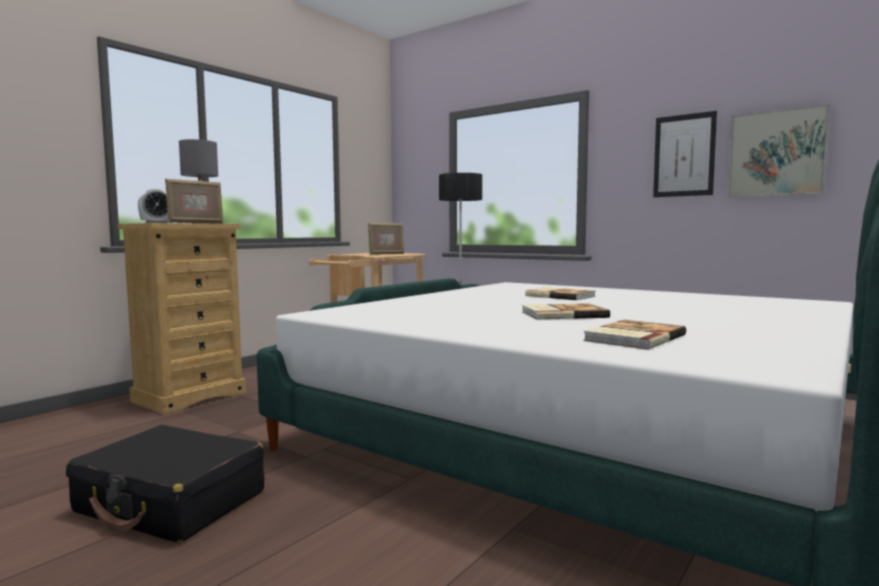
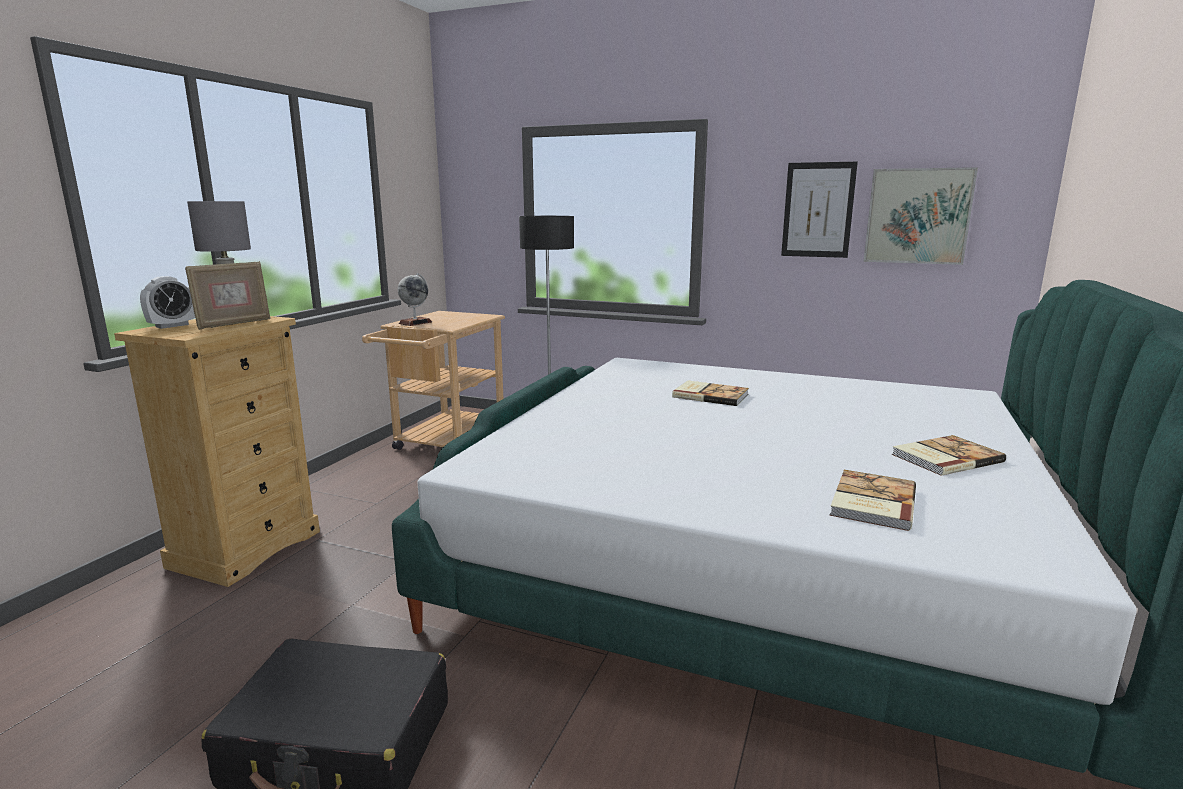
camera: 15 degrees left, 10 degrees up
picture frame [368,223,404,255] -> none
book [522,303,610,320] -> book moved to [892,435,1006,476]
none -> globe [398,273,432,326]

